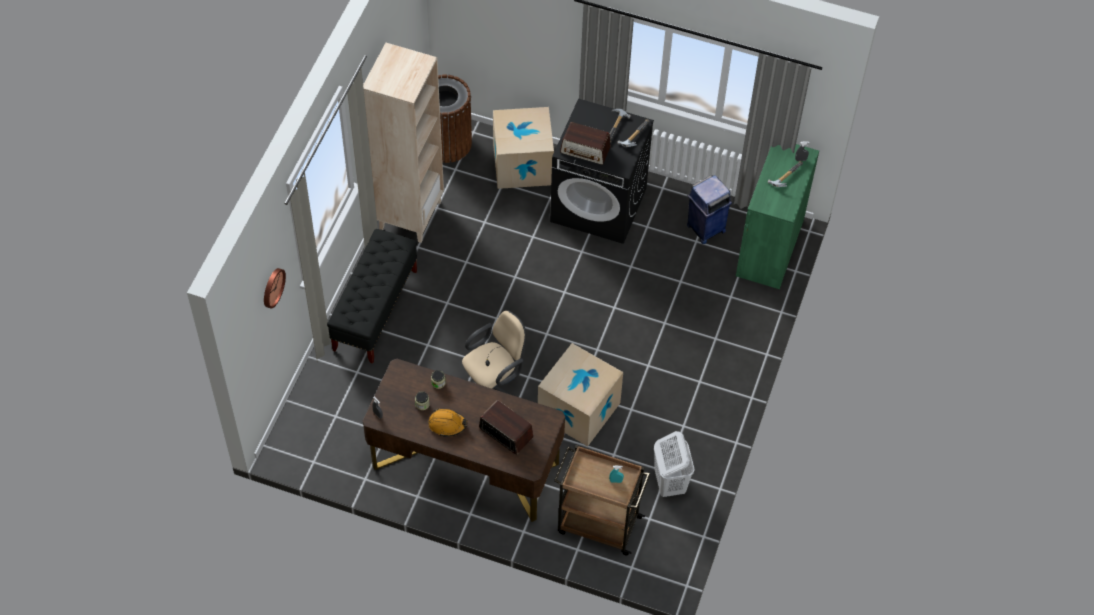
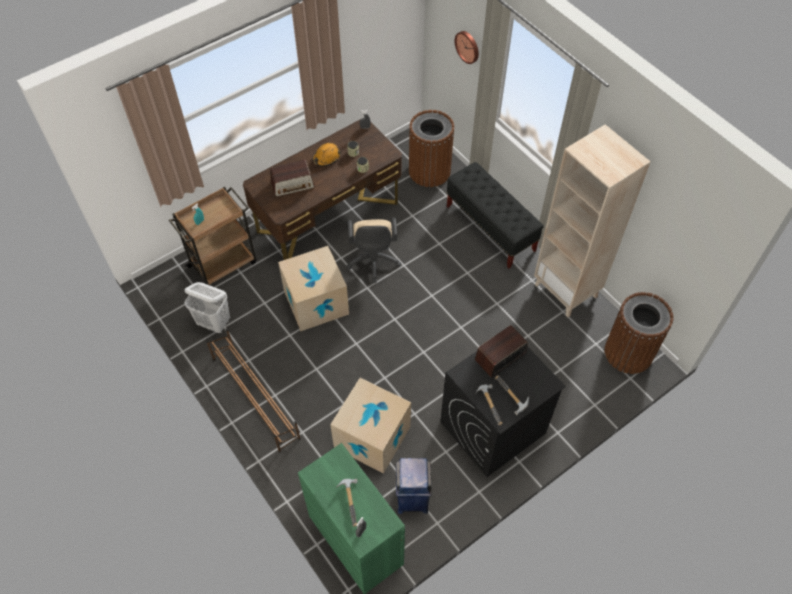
camera: 125 degrees right, 0 degrees up
cardboard box [493,107,554,189] -> cardboard box moved to [330,378,411,474]
none -> brown shoe rack [206,329,301,453]
none -> brown trash can [409,110,454,187]

